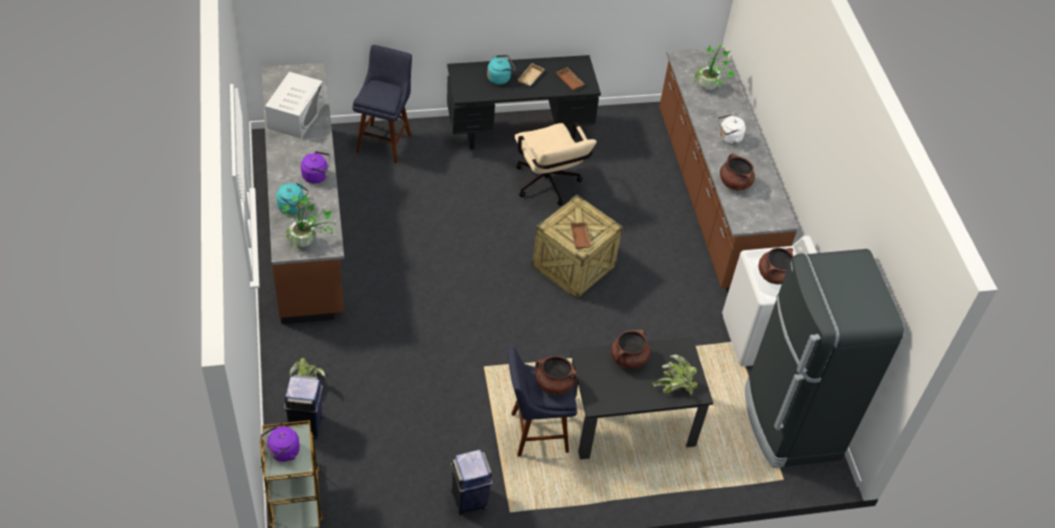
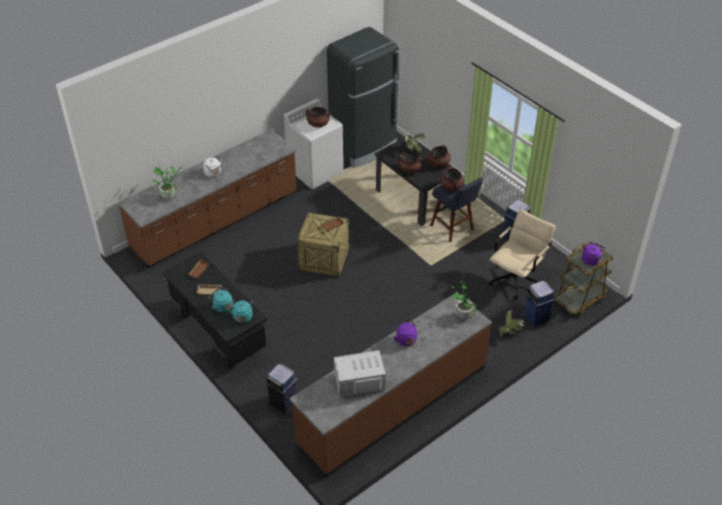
camera: 115 degrees left, 5 degrees down
turquoise kettle [276,183,309,214] -> turquoise kettle moved to [228,299,252,323]
blue stool [352,45,412,164] -> blue trash can [266,364,297,414]
beige office chair [515,122,597,206] -> beige office chair moved to [489,209,556,300]
brown cooking pot [720,153,755,190] -> brown cooking pot moved to [428,145,451,168]

